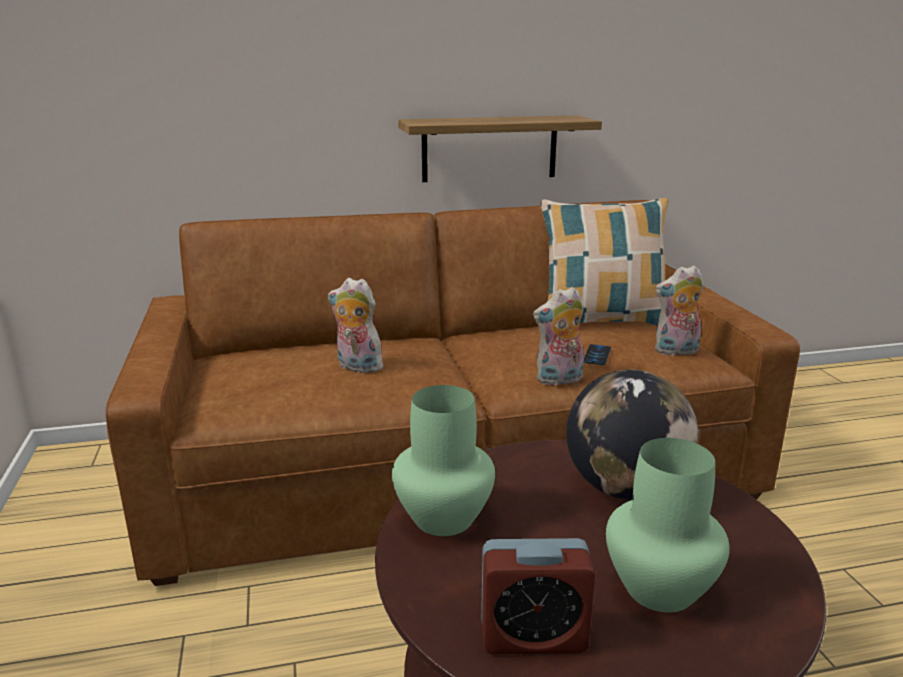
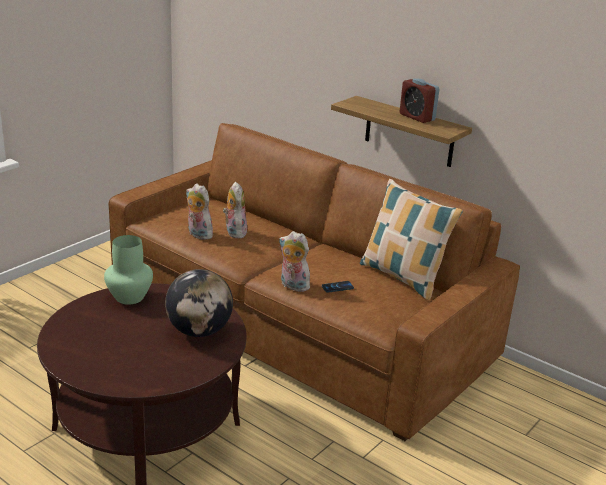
camera: 50 degrees right, 5 degrees up
alarm clock [481,538,596,654] -> alarm clock moved to [400,78,439,123]
green vase [606,438,730,612] -> none
plush toy [655,265,703,357] -> plush toy moved to [186,184,214,240]

